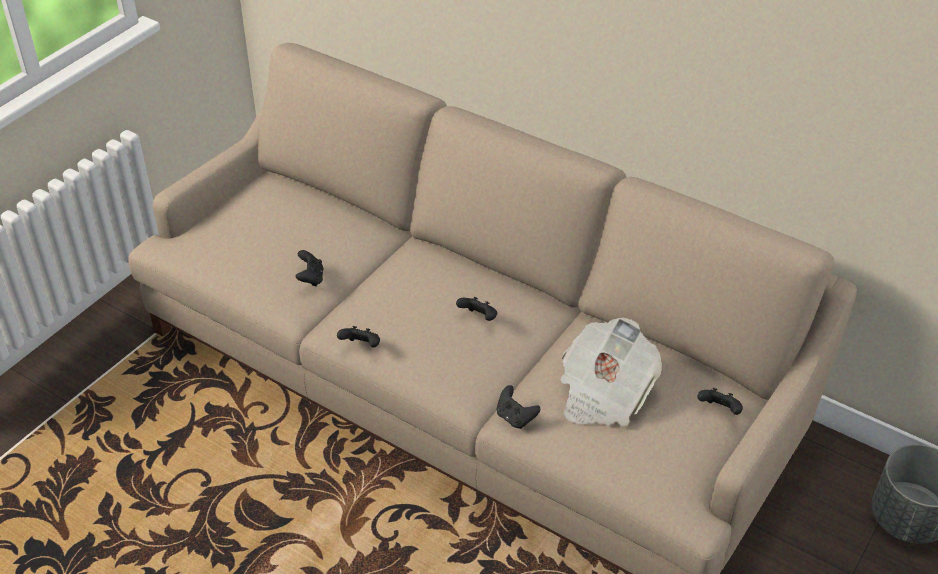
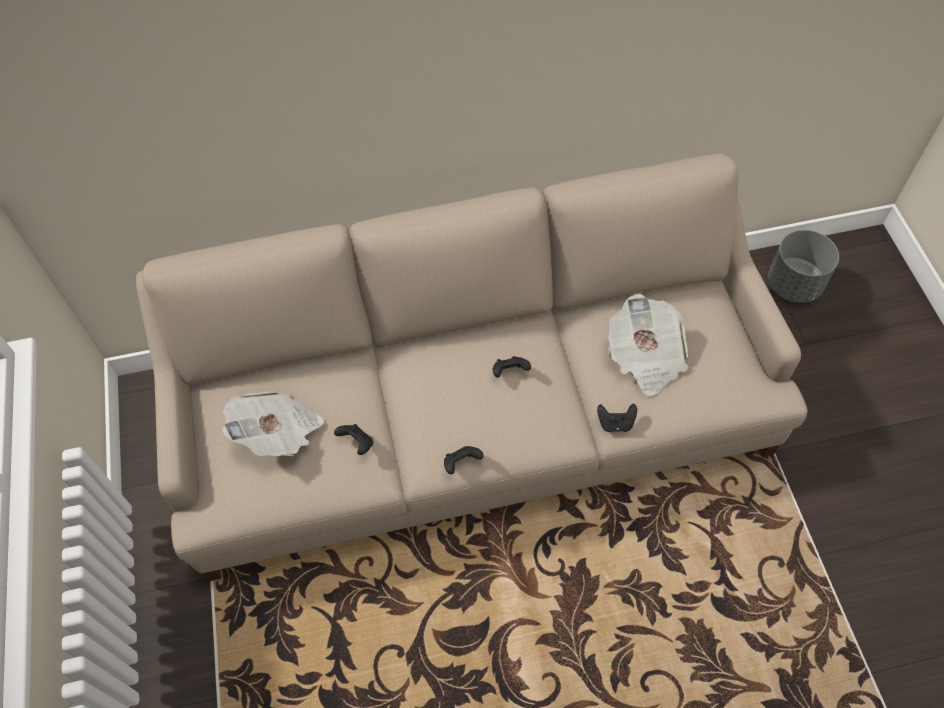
camera: 45 degrees left, 15 degrees up
black game controller [698,388,743,415] -> none
none -> newspaper [221,391,324,456]

